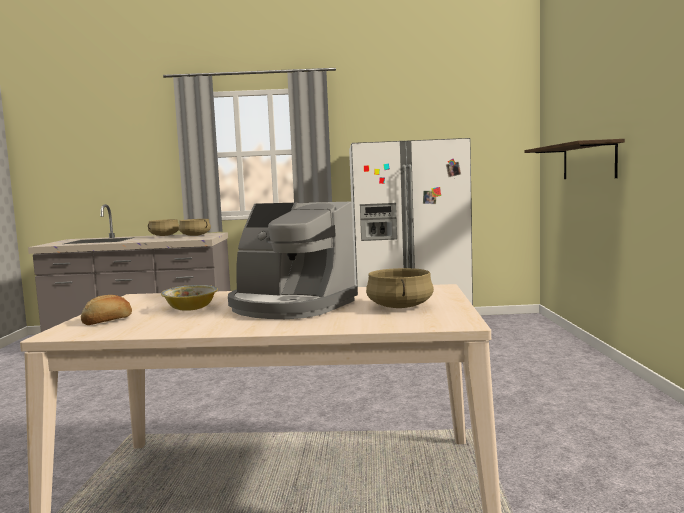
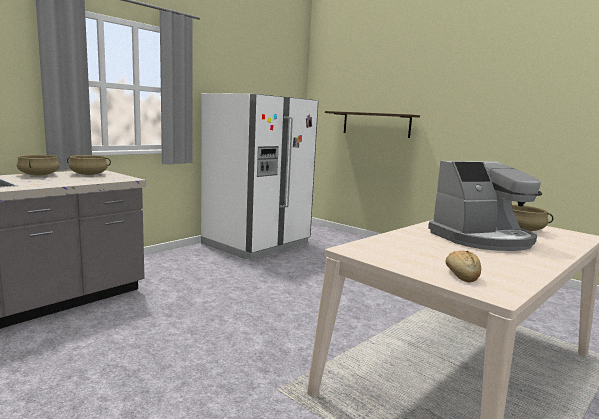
camera: 50 degrees left, 5 degrees up
bowl [161,285,218,311] -> none

